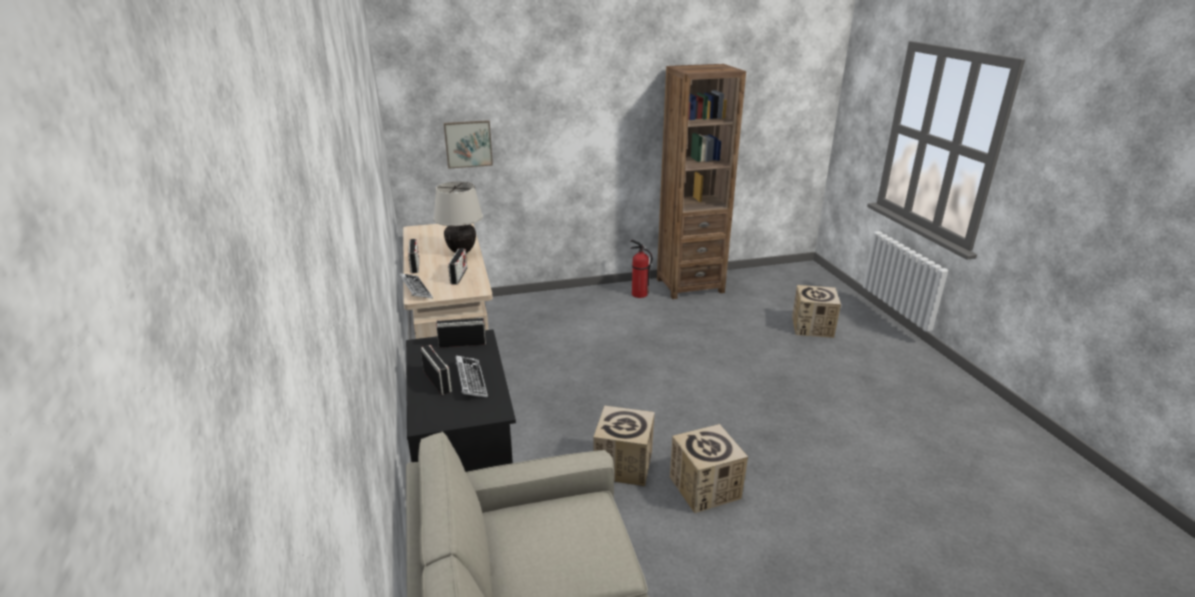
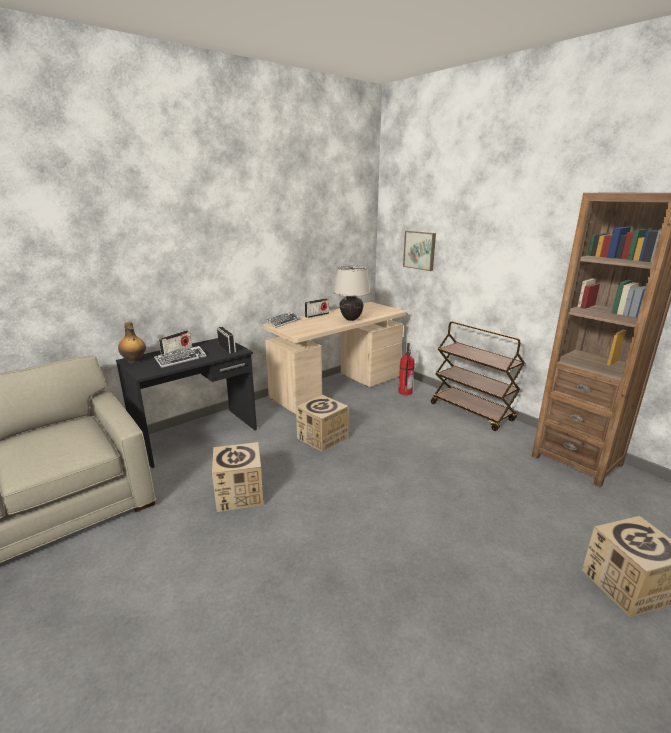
camera: 65 degrees right, 5 degrees down
radio [448,248,467,285] -> none
fire extinguisher [630,240,652,298] -> fire extinguisher moved to [398,343,415,395]
cardboard box [670,424,748,513] -> cardboard box moved to [296,395,349,452]
none -> bottle [118,322,146,363]
none -> brown cart [431,321,525,431]

